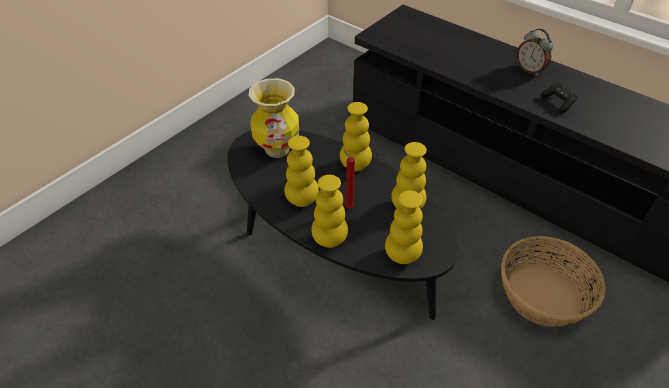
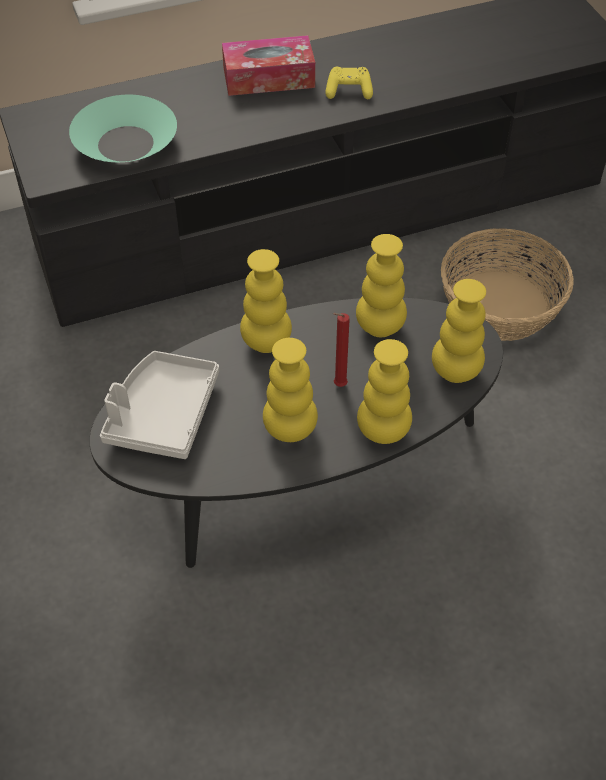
camera: 60 degrees left, 5 degrees up
vase [248,78,299,158] -> grey tray [100,351,219,459]
alarm clock [516,29,553,76] -> tissue box [222,35,315,96]
black game controller [541,83,578,113] -> yellow game controller [326,67,373,99]
none -> turquoise bowl [69,95,177,162]

